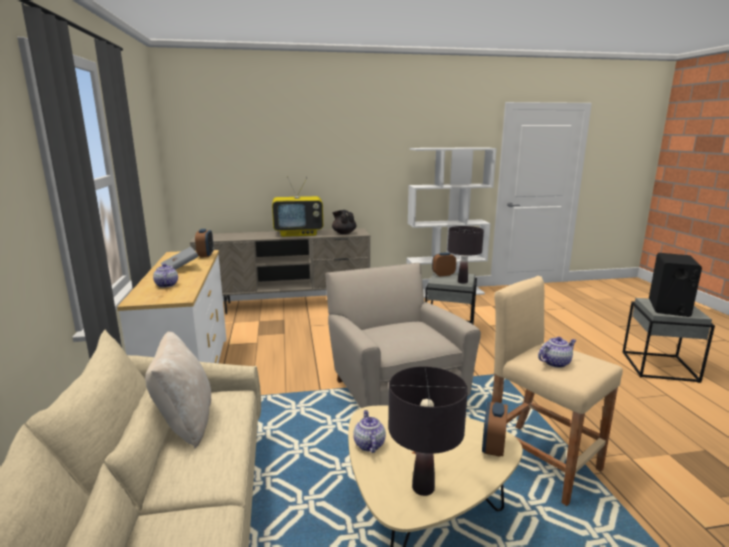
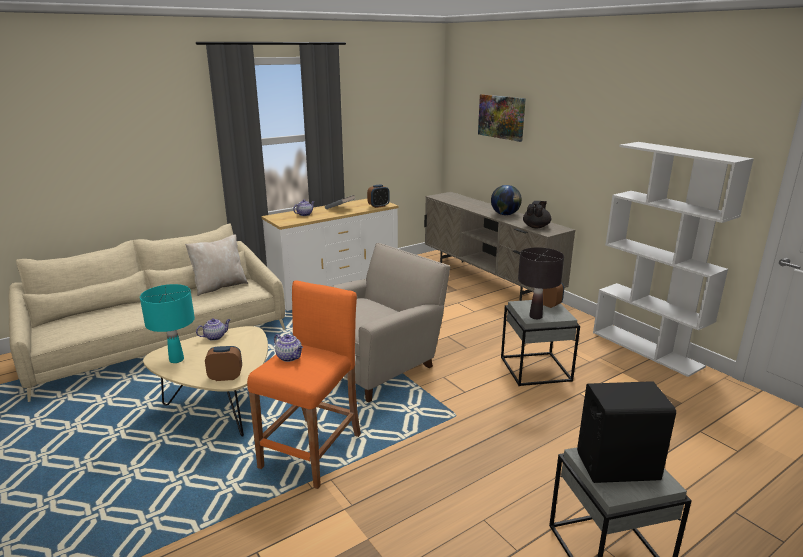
camera: 65 degrees right, 5 degrees up
television [272,176,323,237] -> globe [491,185,522,215]
black table lamp [388,366,468,496] -> turquoise table lamp [140,284,195,363]
beige stool [492,276,623,506] -> orange stool [247,280,361,489]
none -> picture [478,94,526,142]

